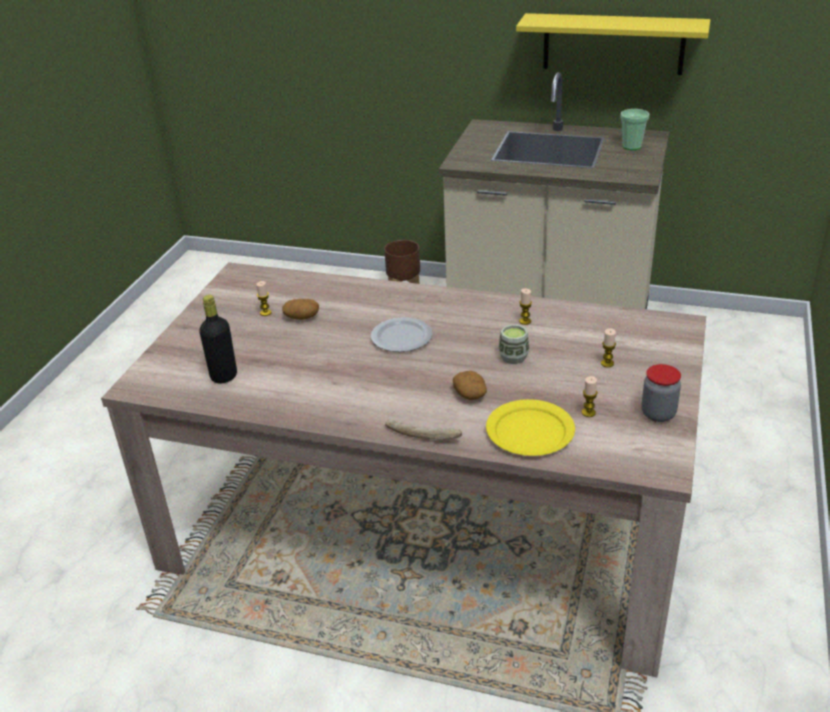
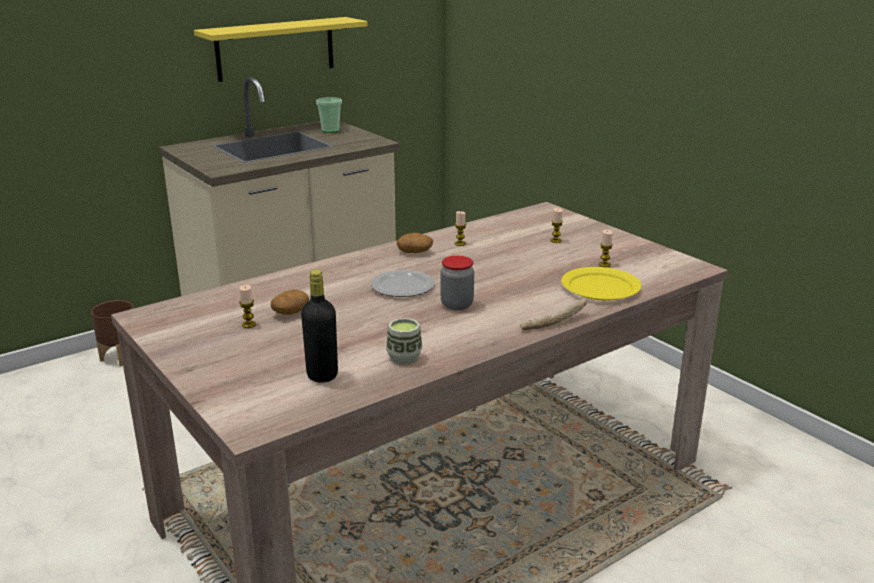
camera: 55 degrees left, 10 degrees down
potato [453,371,487,400] -> potato moved to [397,233,433,253]
cup [498,324,529,364] -> cup moved to [386,318,423,364]
jar [641,364,681,422] -> jar moved to [441,256,474,310]

